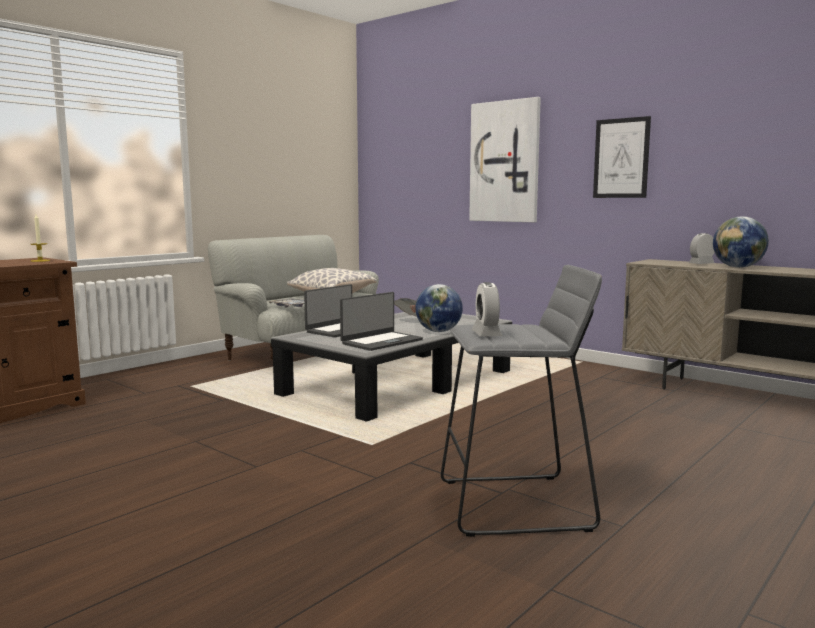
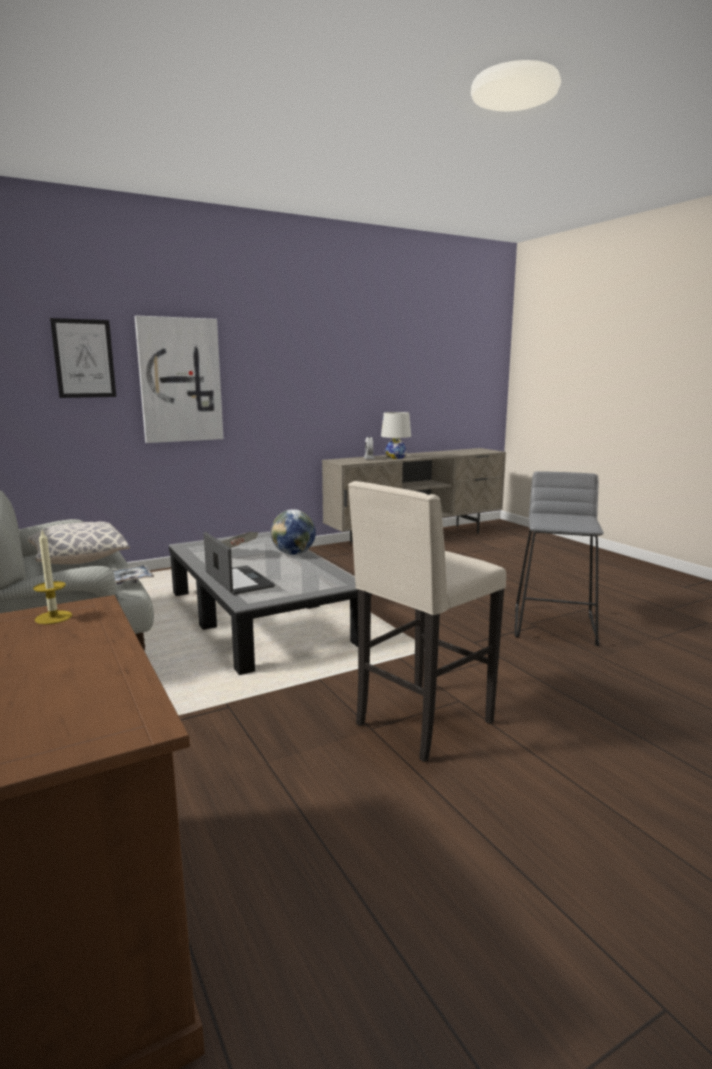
camera: 70 degrees left, 5 degrees up
laptop [340,292,423,351] -> none
alarm clock [472,282,503,336] -> none
picture [593,116,651,198] -> picture moved to [50,318,116,398]
globe [713,217,769,268] -> white table lamp [381,412,411,459]
none -> beige stool [348,481,506,762]

